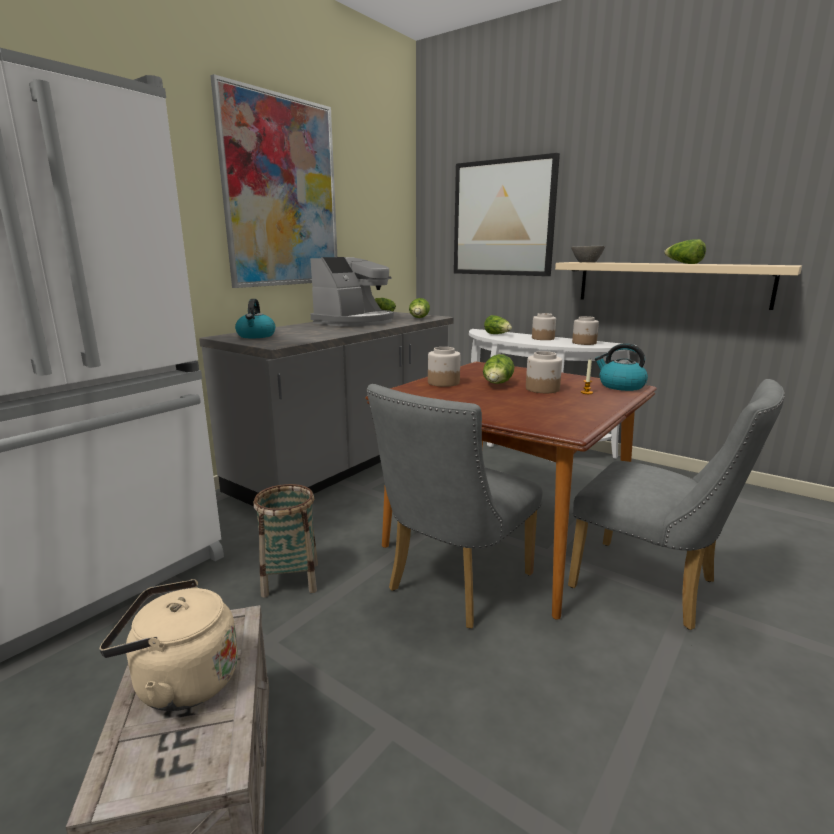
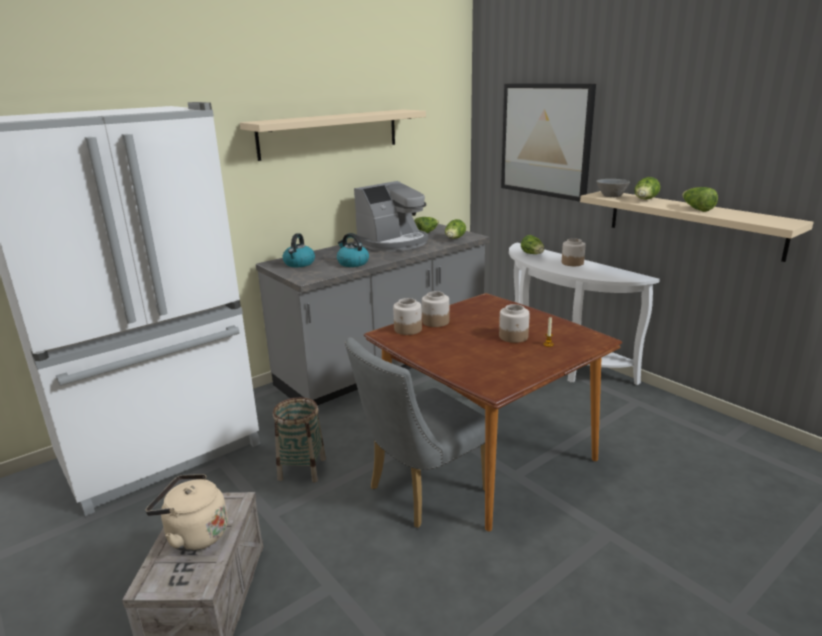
camera: 15 degrees right, 5 degrees up
picture [210,74,337,288] -> beige shelf [240,110,426,161]
lettuce [483,354,514,384] -> lettuce moved to [634,177,661,200]
grey chair [568,379,785,630] -> none
jar [572,316,599,345] -> jar moved to [393,298,422,335]
kettle [595,343,648,391] -> kettle moved to [337,233,369,267]

